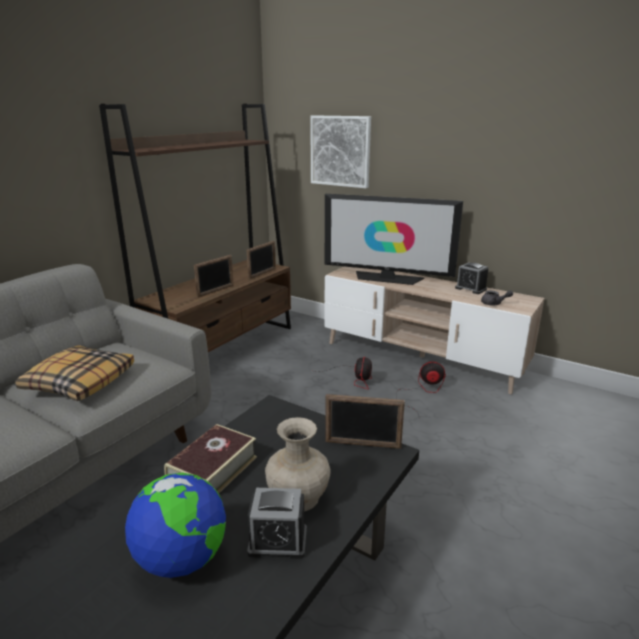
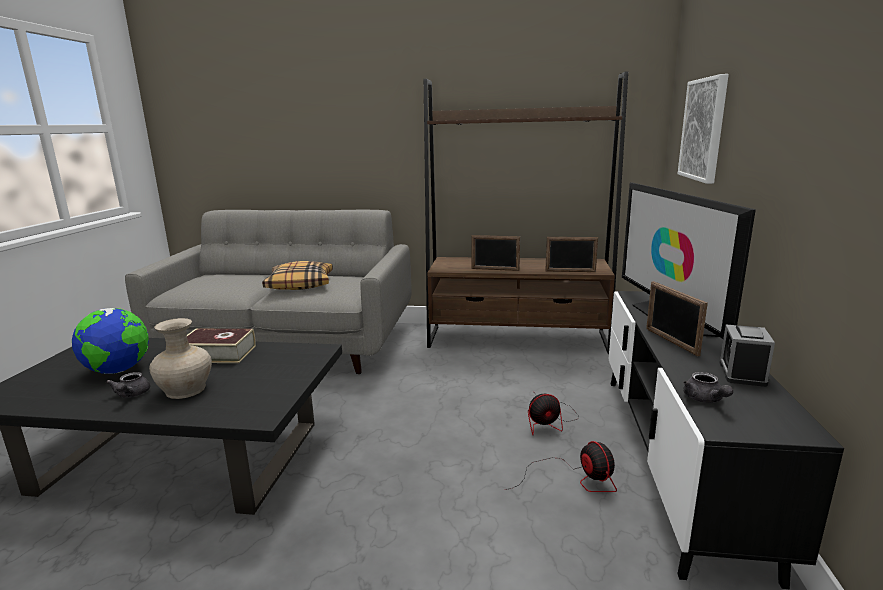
camera: 65 degrees right, 5 degrees down
alarm clock [247,488,307,559] -> grey teapot [106,372,150,397]
beige tv stand [324,266,545,395] -> black tv stand [609,291,844,589]
picture frame [325,394,405,449] -> picture frame moved to [646,281,708,356]

